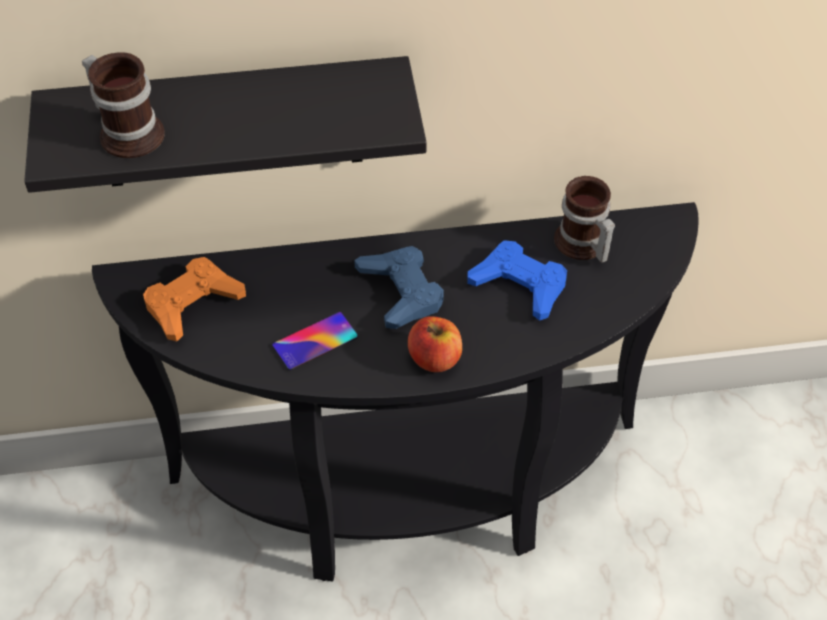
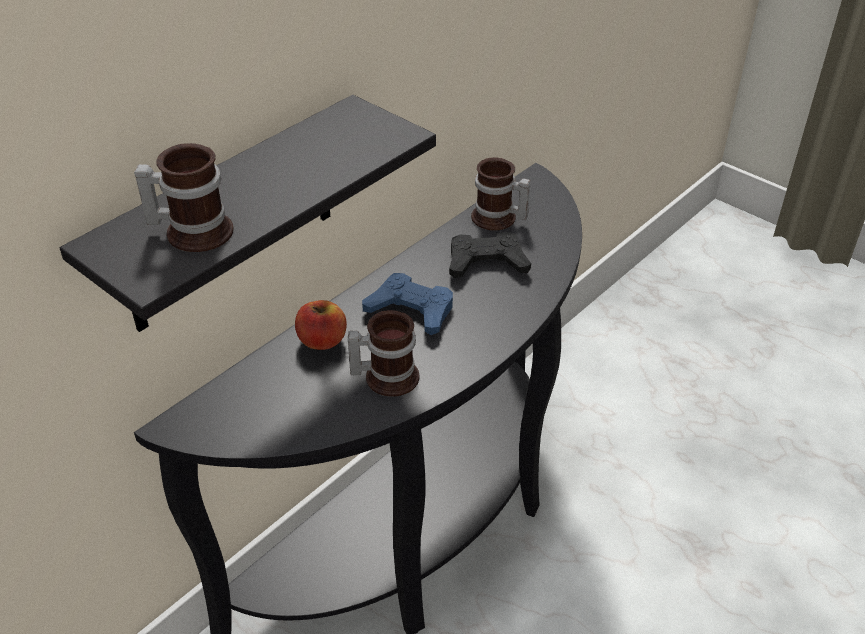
camera: 40 degrees left, 10 degrees down
orange game controller [143,257,246,341] -> none
phone [272,312,358,370] -> mug [348,310,419,397]
apple [408,316,462,372] -> apple moved to [295,300,347,350]
blue game controller [467,241,567,321] -> black game controller [449,232,531,278]

